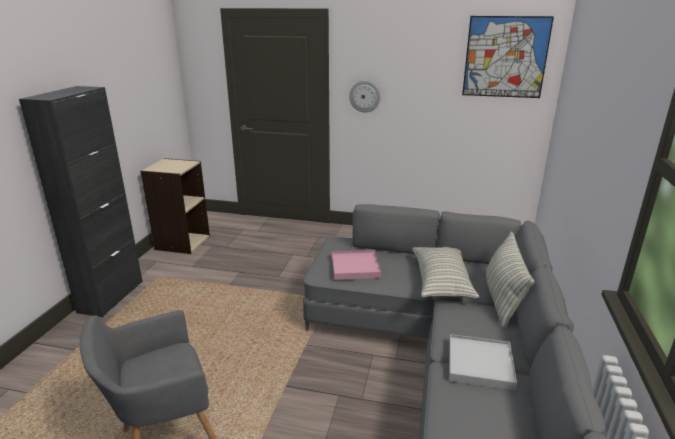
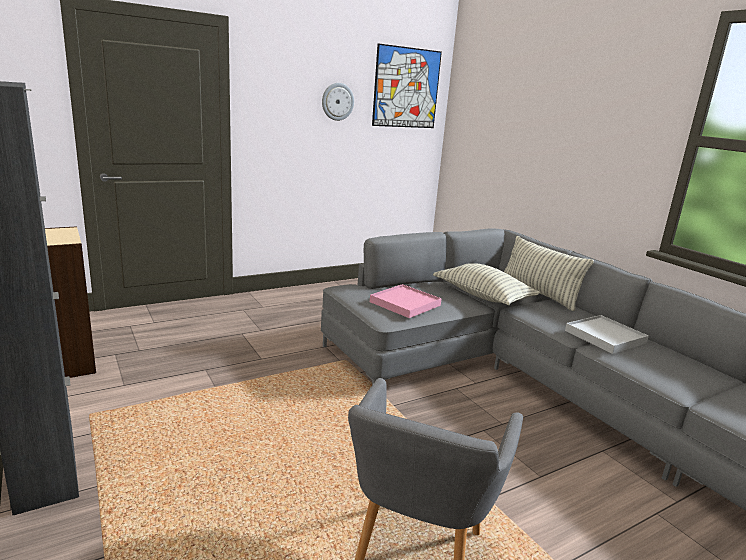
camera: 45 degrees left, 5 degrees down
wall clock [349,81,381,113] -> wall clock moved to [322,83,354,121]

